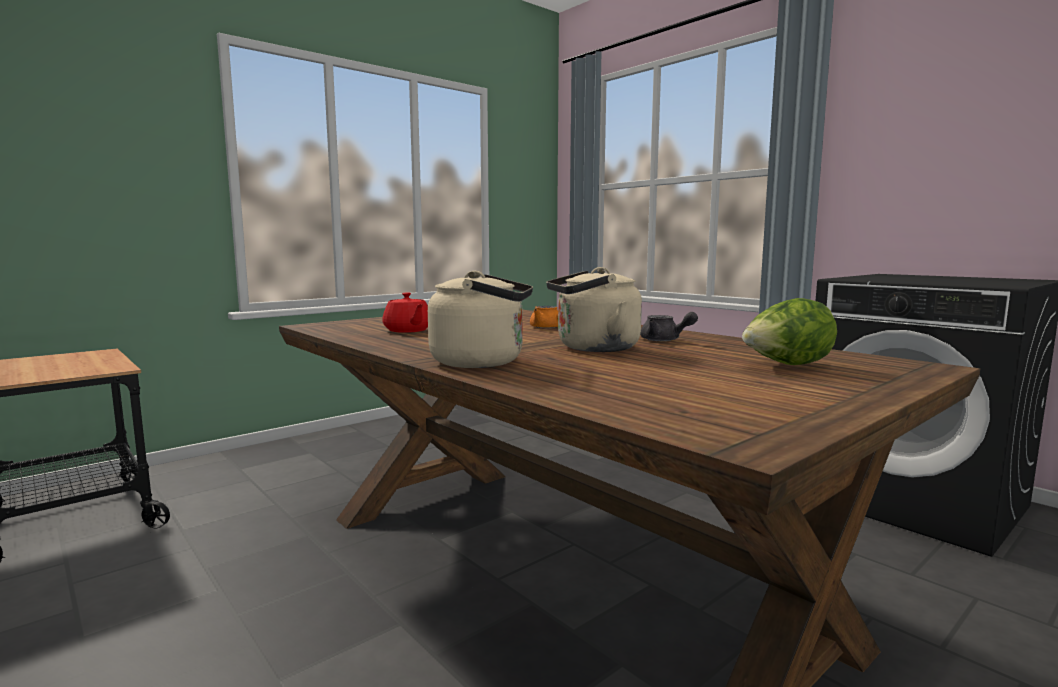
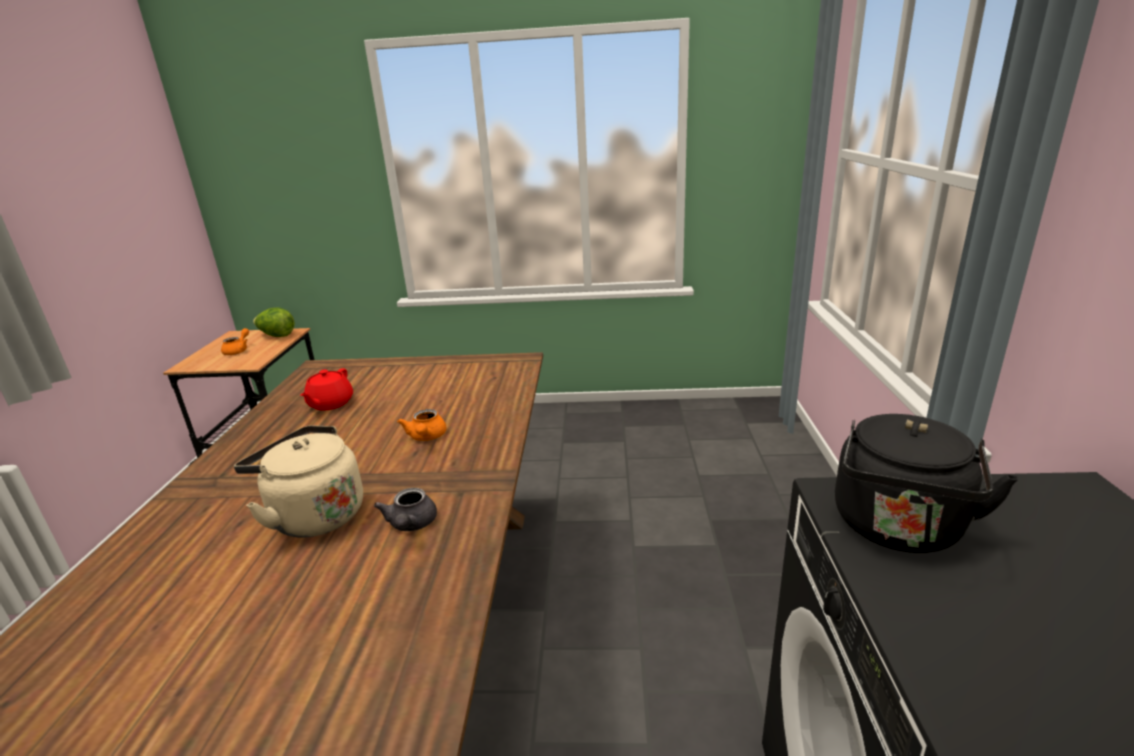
camera: 45 degrees right, 15 degrees up
beige kettle [428,271,533,368] -> none
lettuce [742,298,837,365] -> lettuce moved to [253,307,295,337]
none -> orange teapot [221,328,249,355]
none -> black kettle [835,414,1018,553]

